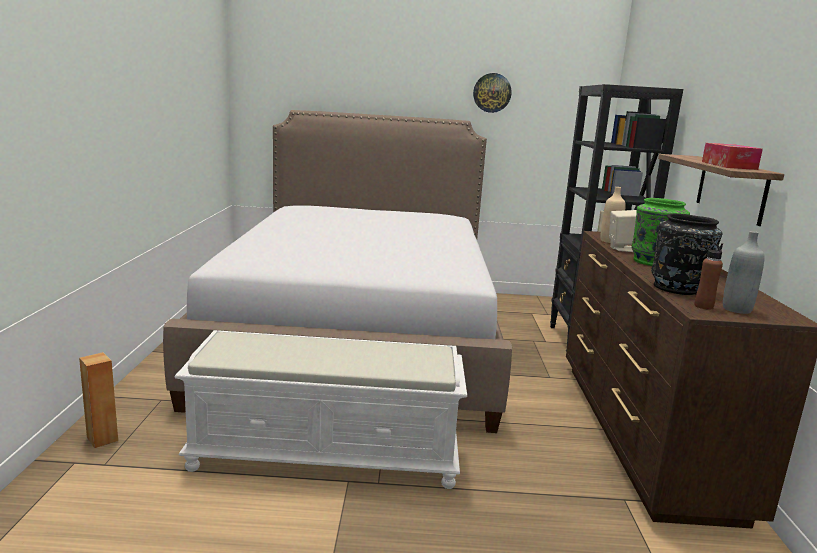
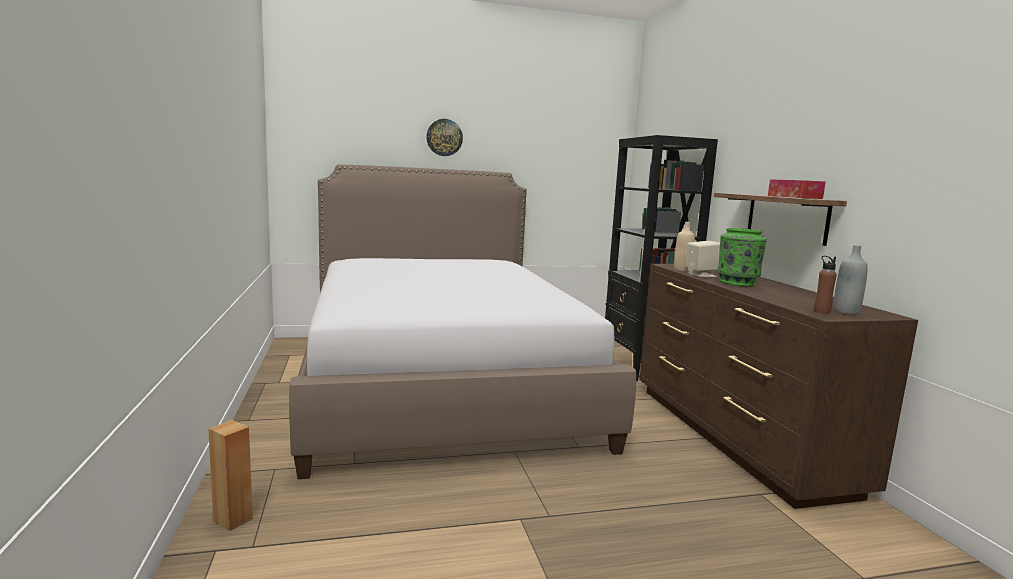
camera: 15 degrees left, 5 degrees down
white bench [174,330,467,489] -> none
wall clock [473,73,512,113] -> wall clock moved to [426,119,463,156]
black vase [651,213,723,295] -> none

